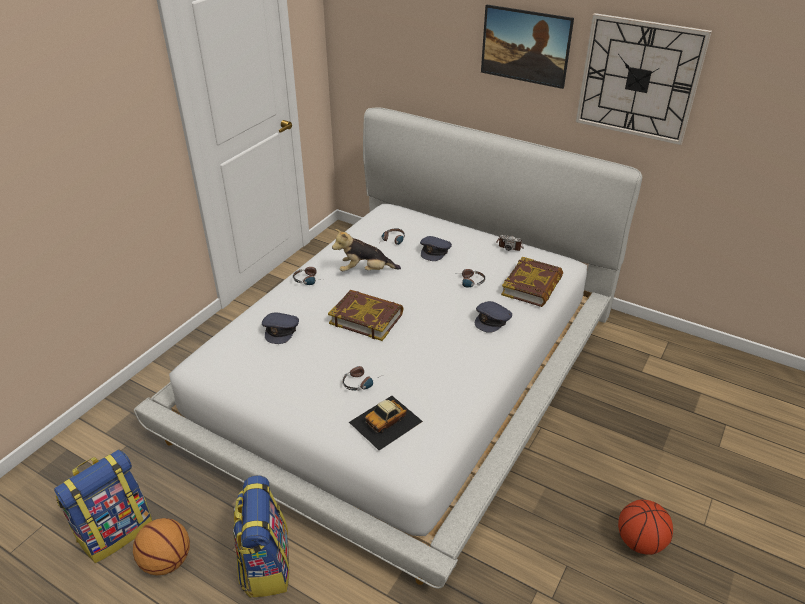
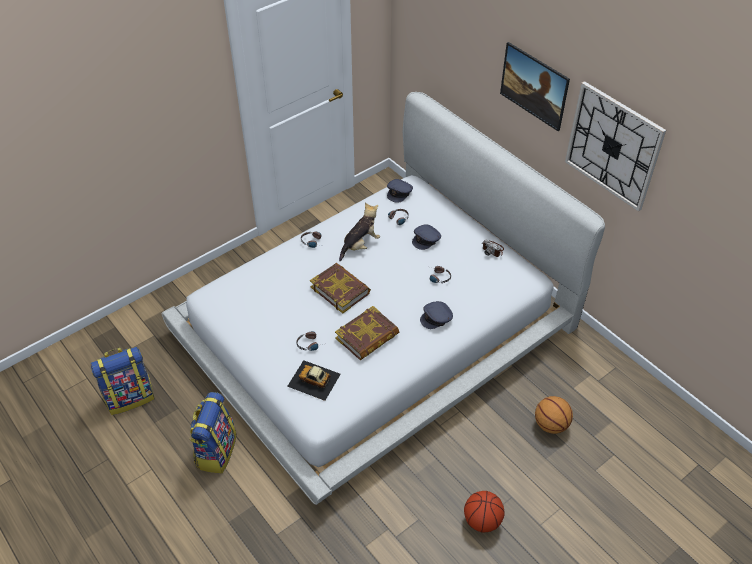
camera: 20 degrees right, 10 degrees up
basketball [133,518,190,575] -> basketball moved to [535,396,573,434]
grey cap [262,313,299,344] -> grey cap moved to [387,179,413,203]
plush toy [332,229,401,271] -> plush toy turned 120 degrees clockwise [339,203,380,261]
toy car [349,396,423,450] -> toy car turned 45 degrees clockwise [287,360,341,401]
book [501,257,563,307] -> book moved to [335,306,399,360]

